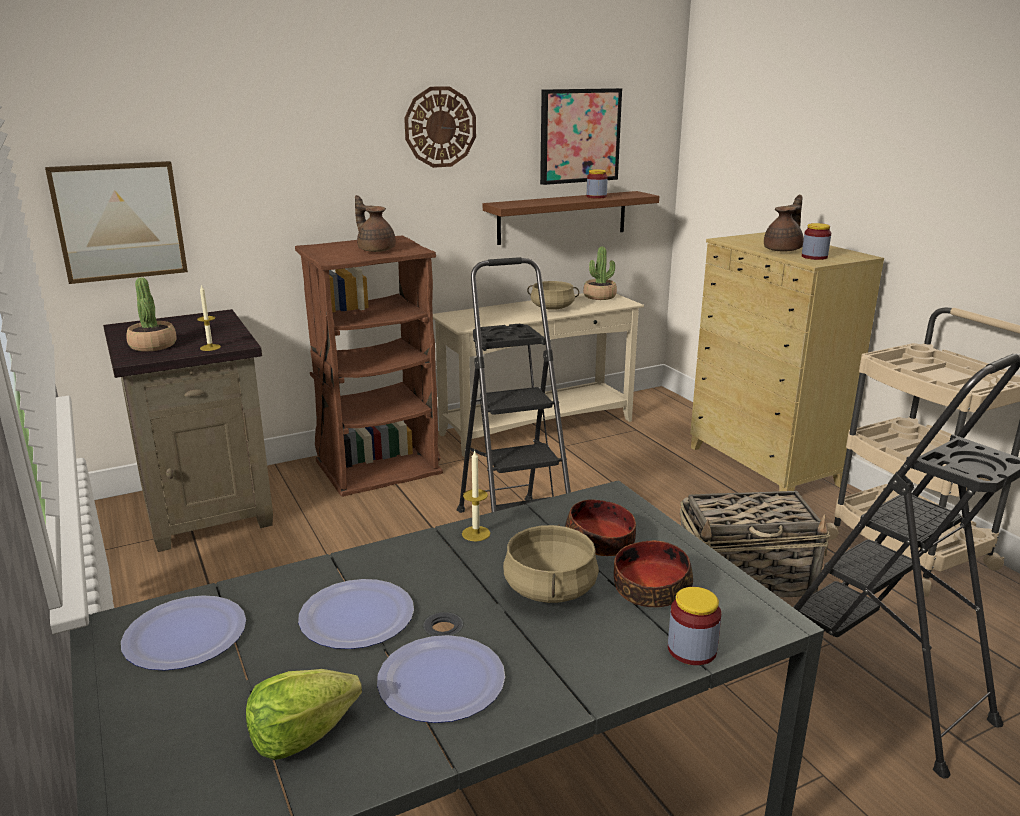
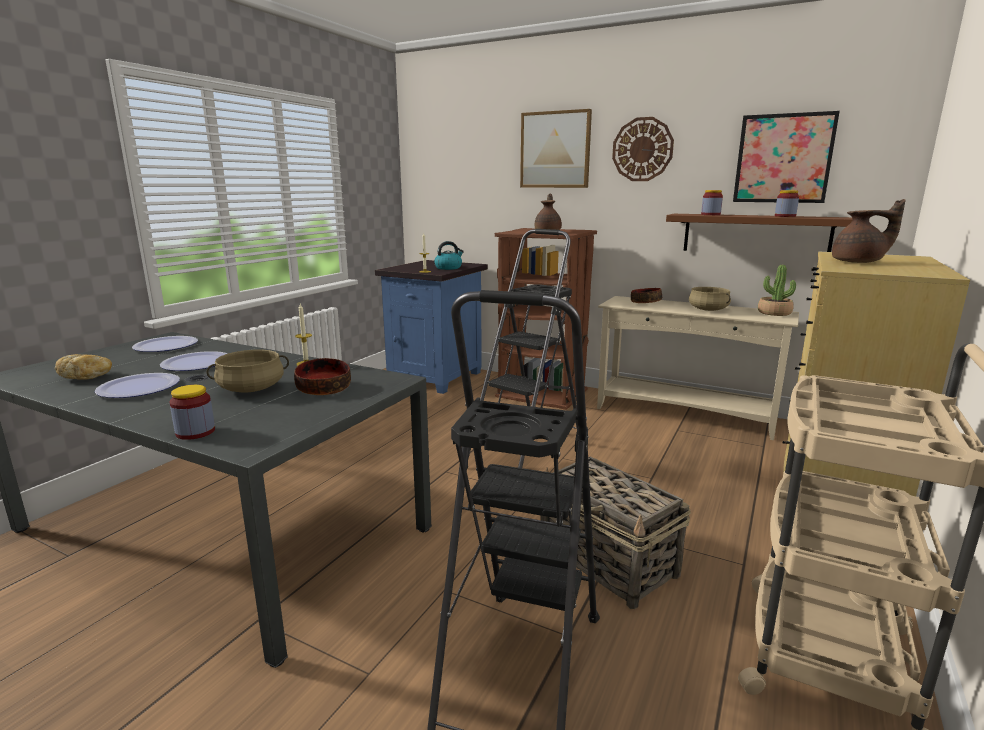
camera: 55 degrees right, 5 degrees down
picture [45,161,188,284] -> picture moved to [520,109,592,188]
beige cabinet [103,309,273,552] -> blue cabinet [375,260,488,394]
potted plant [126,277,176,352] -> none
lettuce [246,669,362,760] -> bread [55,354,112,380]
bowl [614,540,693,607] -> bowl moved to [631,288,662,303]
jar [802,223,831,260] -> jar moved to [701,190,723,215]
none -> kettle [434,241,464,270]

